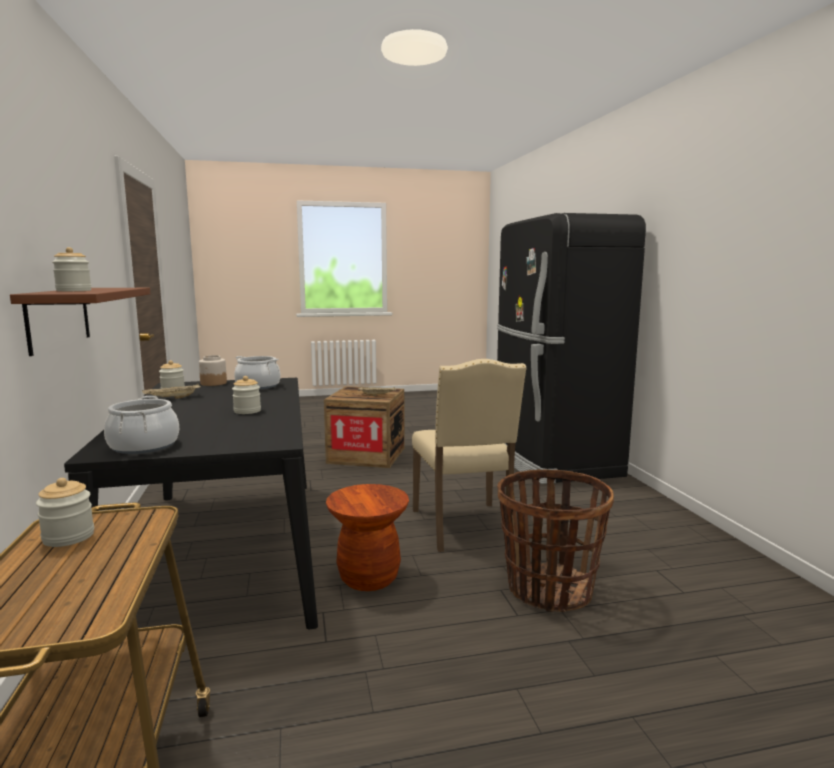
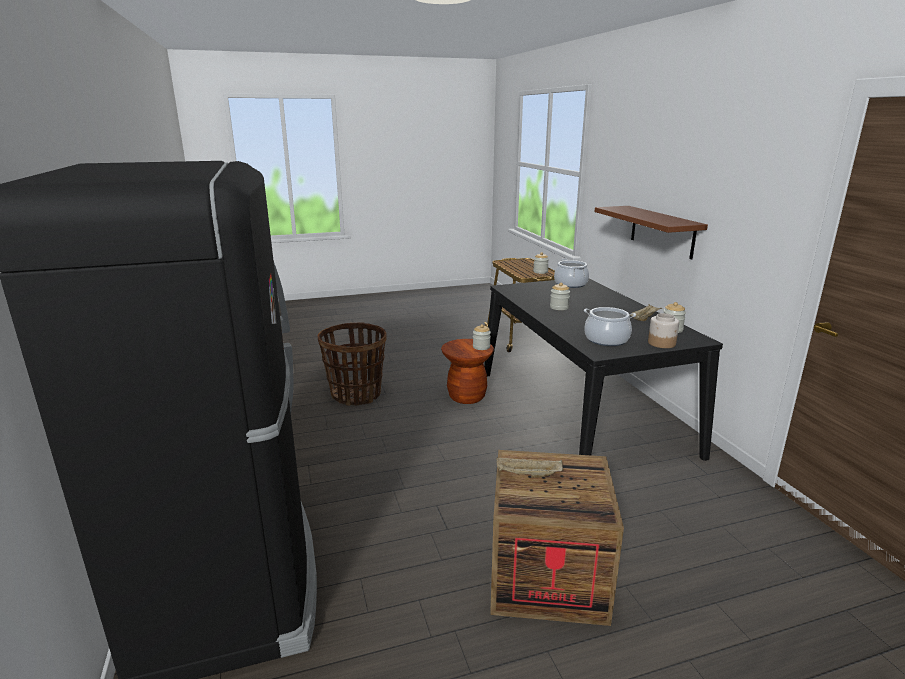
camera: 175 degrees right, 10 degrees up
jar [52,247,92,291] -> jar moved to [473,324,491,350]
beige chair [412,359,526,552] -> none

